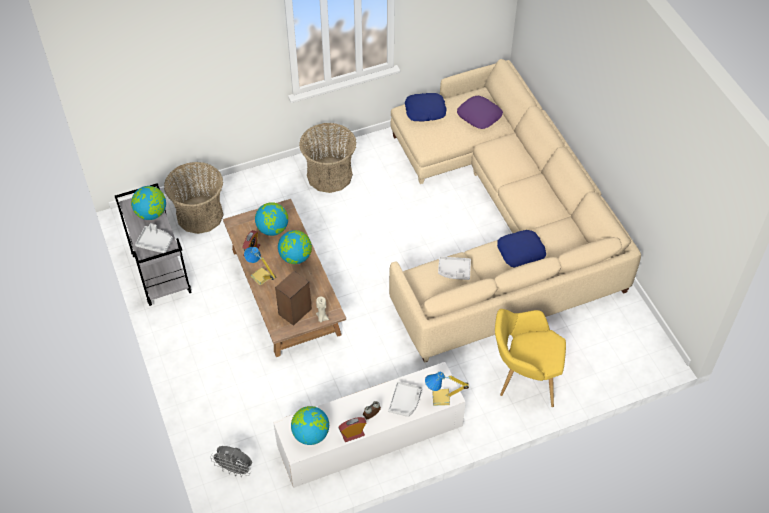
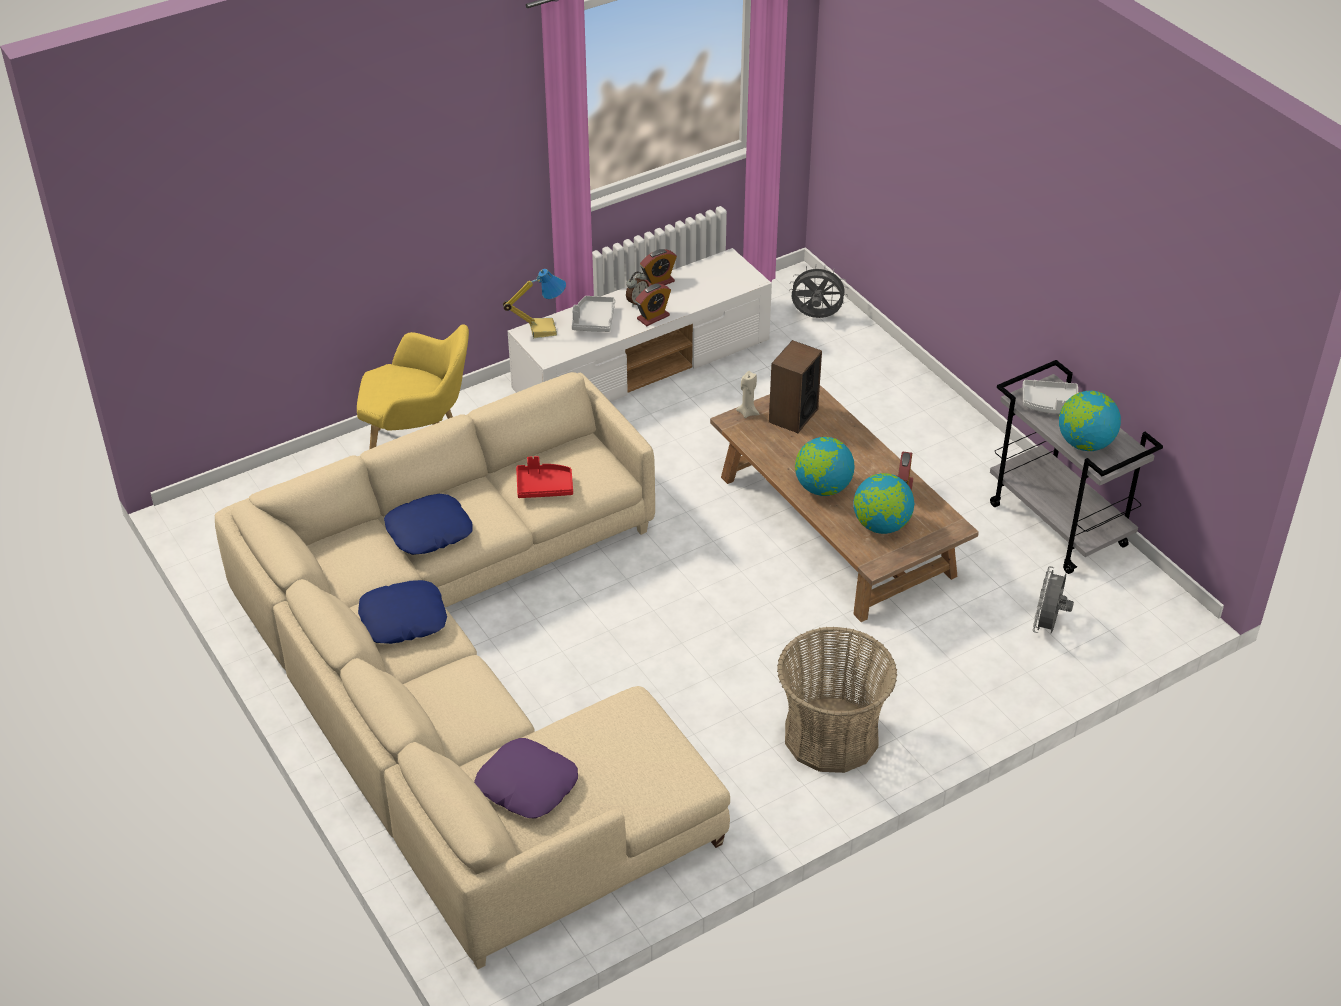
camera: 170 degrees right, 10 degrees down
basket [164,162,224,234] -> grey fan [1033,566,1074,634]
table lamp [244,247,276,286] -> none
globe [291,406,329,445] -> none
blue pillow [405,93,446,122] -> blue pillow moved to [358,580,447,644]
grey tray [438,256,471,280] -> red tray [516,456,573,498]
none -> alarm clock [635,284,671,326]

